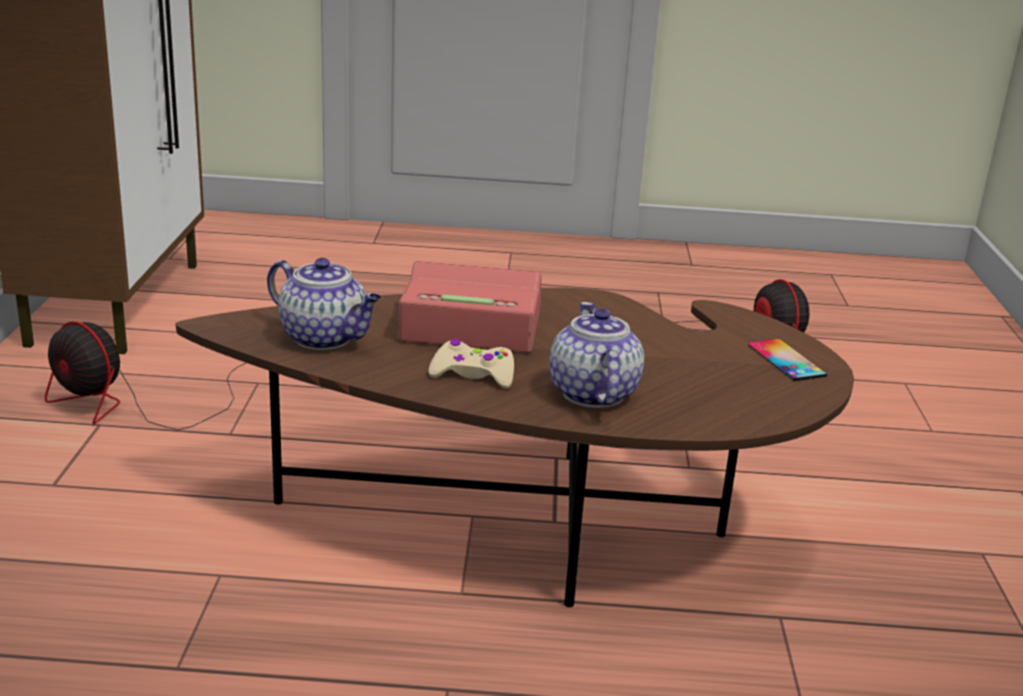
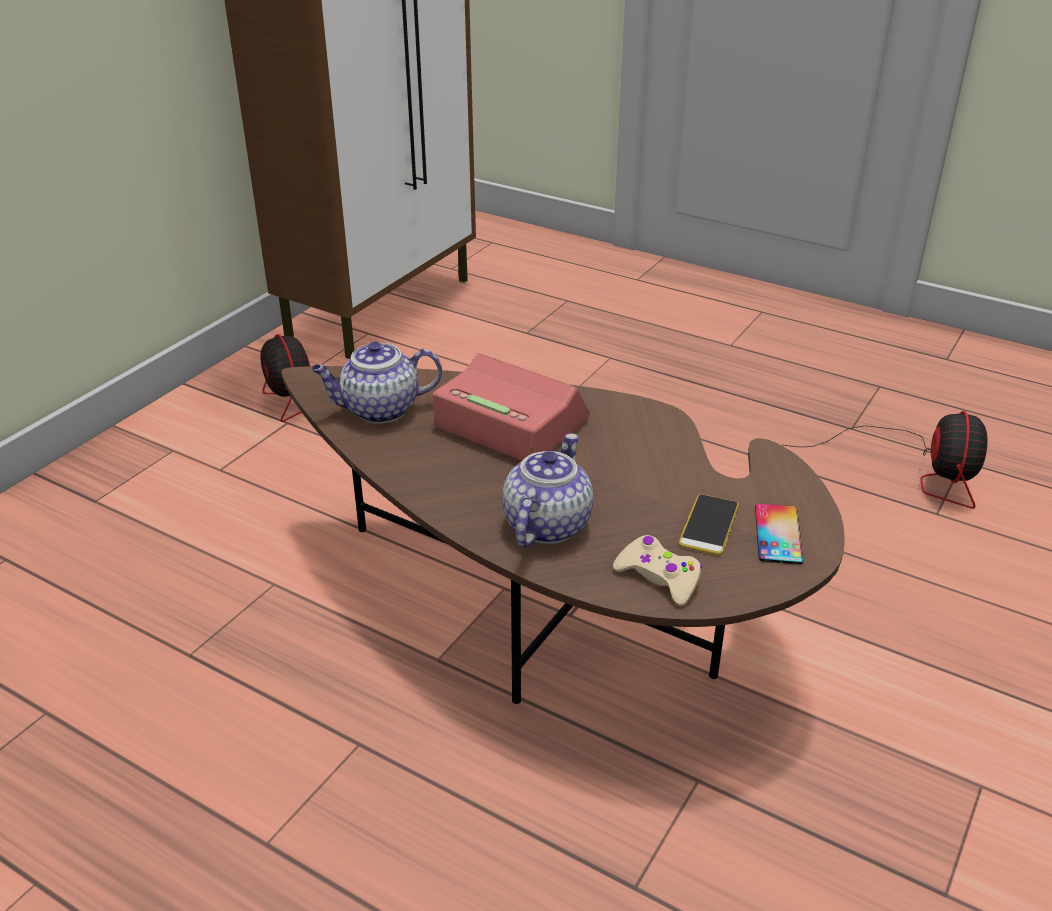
camera: 30 degrees right, 10 degrees up
teapot [267,258,381,350] -> teapot turned 105 degrees clockwise [311,342,442,423]
beige game controller [428,339,514,388] -> beige game controller moved to [613,535,702,606]
none -> phone [679,494,739,555]

